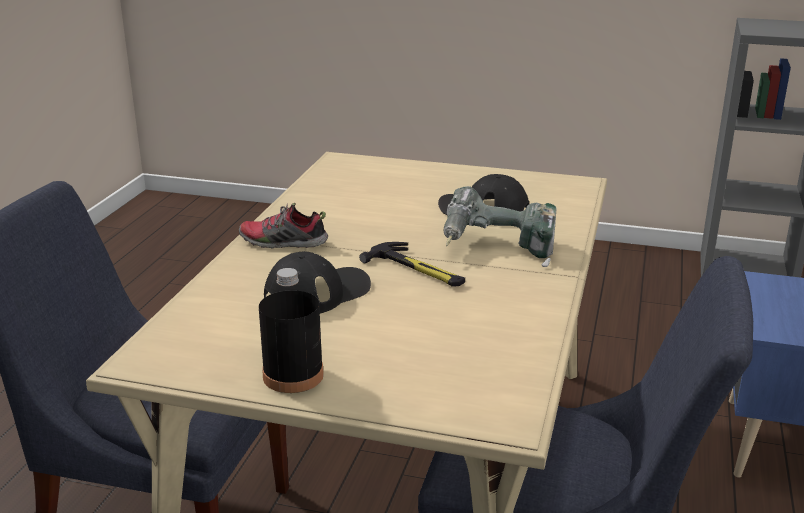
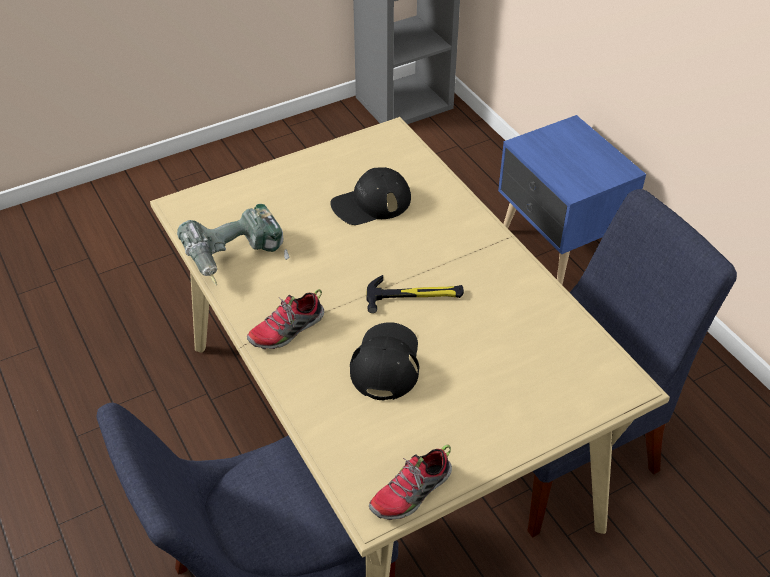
camera: 45 degrees left, 20 degrees up
black bottle [259,268,324,393] -> none
power drill [444,186,557,267] -> power drill moved to [177,204,289,286]
none -> shoe [369,445,452,520]

